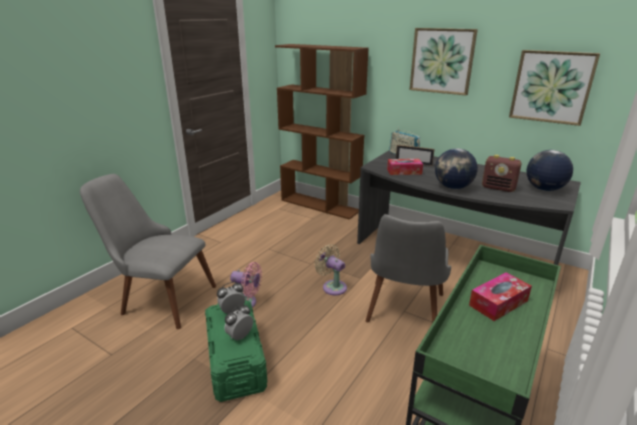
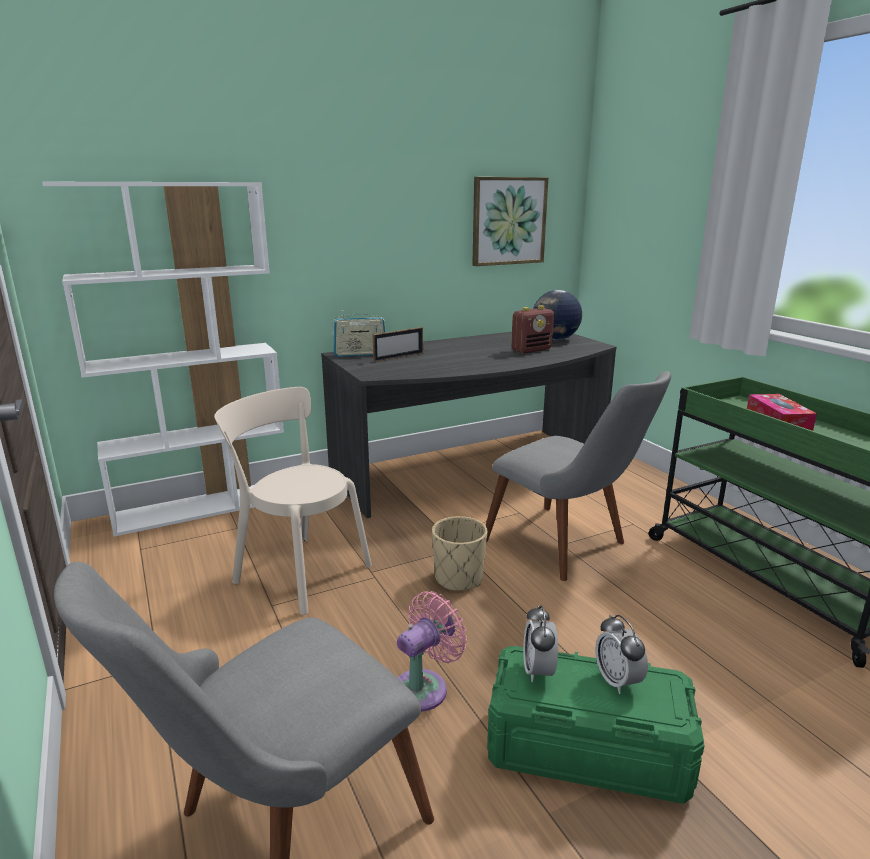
camera: 60 degrees left, 5 degrees down
brown bookcase [275,44,369,220] -> white bookcase [42,182,284,537]
beige fan [314,244,347,295] -> beige planter [432,516,487,591]
tissue box [387,159,423,175] -> none
picture [410,28,478,96] -> none
globe [435,148,478,189] -> none
none -> beige chair [214,387,372,615]

